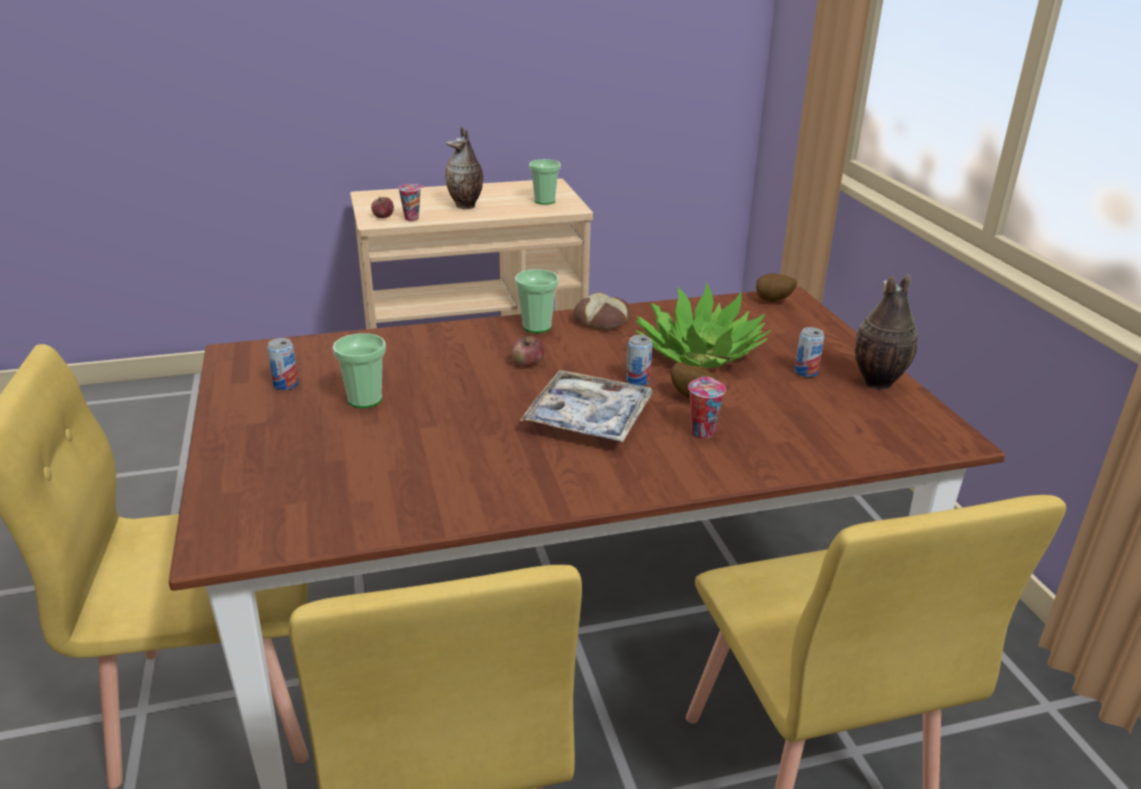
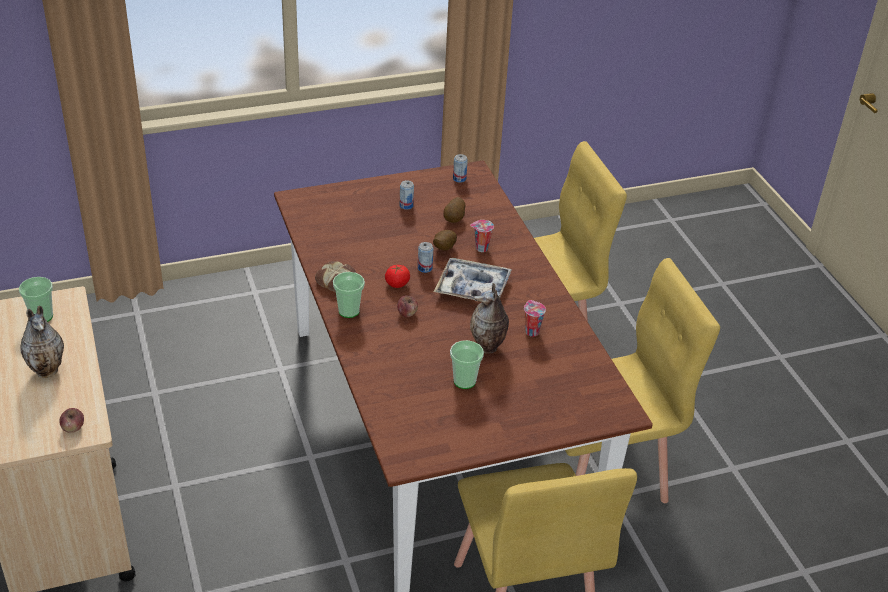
camera: 95 degrees left, 10 degrees up
can [267,338,299,390] -> can moved to [453,154,468,183]
cup [398,184,425,221] -> cup moved to [524,300,546,337]
potted plant [635,283,772,368] -> none
potato [756,273,797,302] -> potato moved to [443,197,465,223]
vase [855,274,918,390] -> vase moved to [470,283,509,354]
none -> tomato [385,265,410,288]

